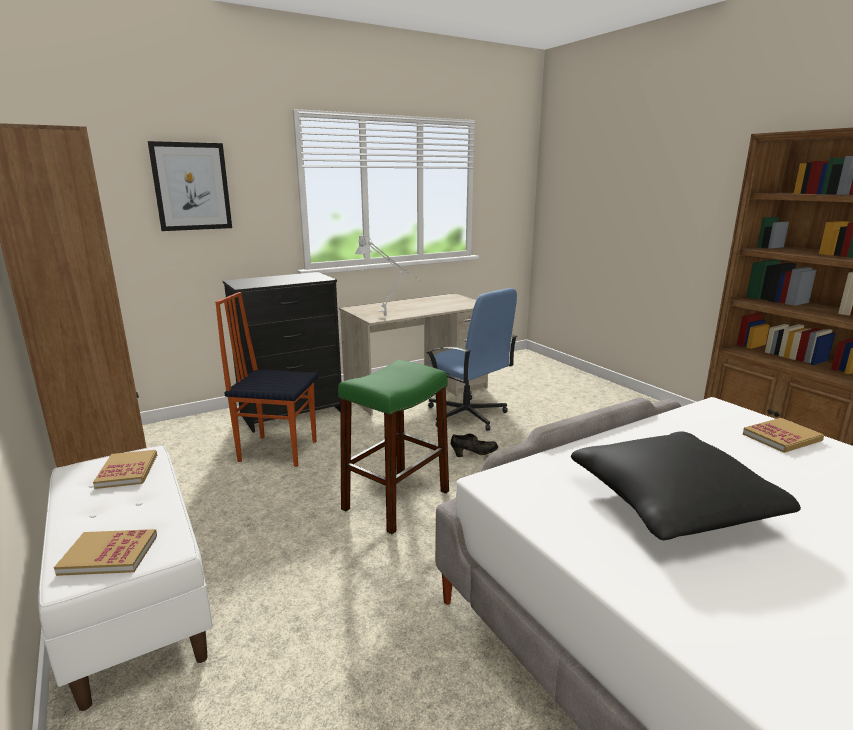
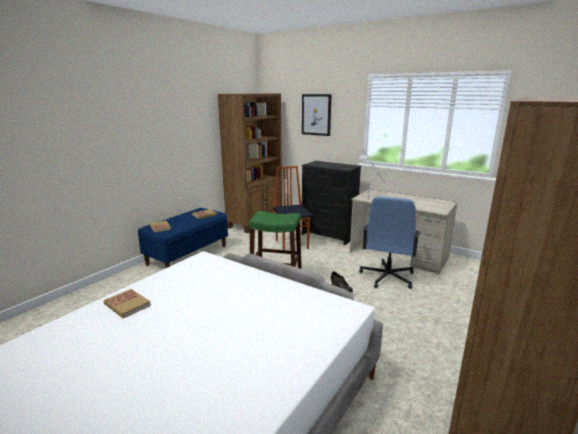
camera: 65 degrees right, 0 degrees up
white bench [38,445,213,711] -> blue bench [138,208,228,268]
black pillow [571,431,801,540] -> none
book [743,418,824,453] -> book moved to [104,289,151,318]

